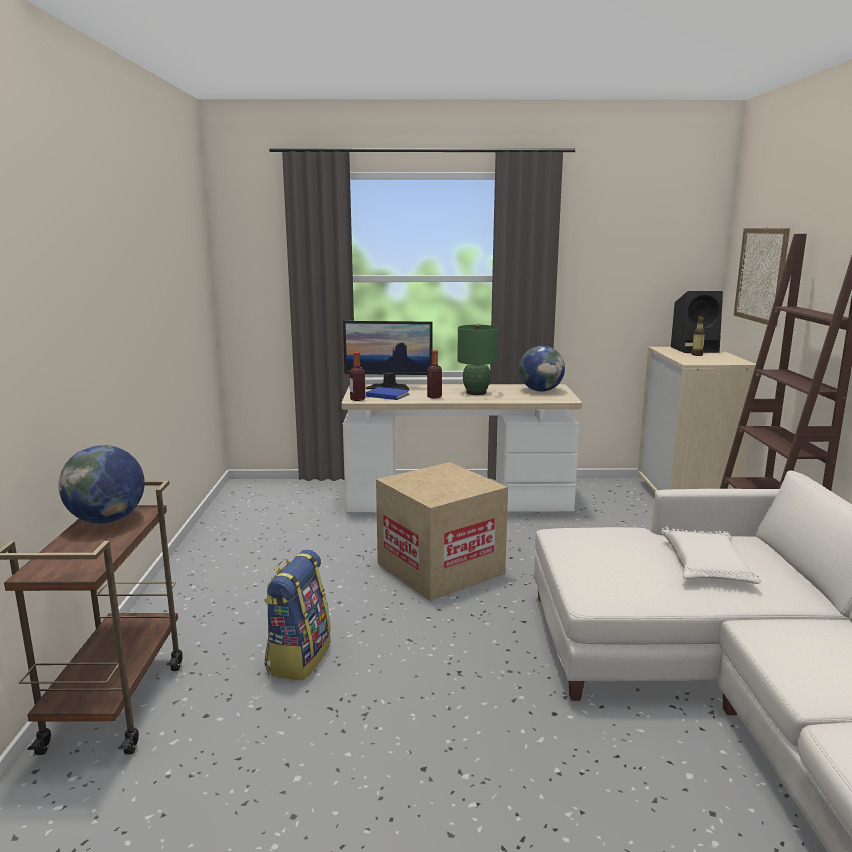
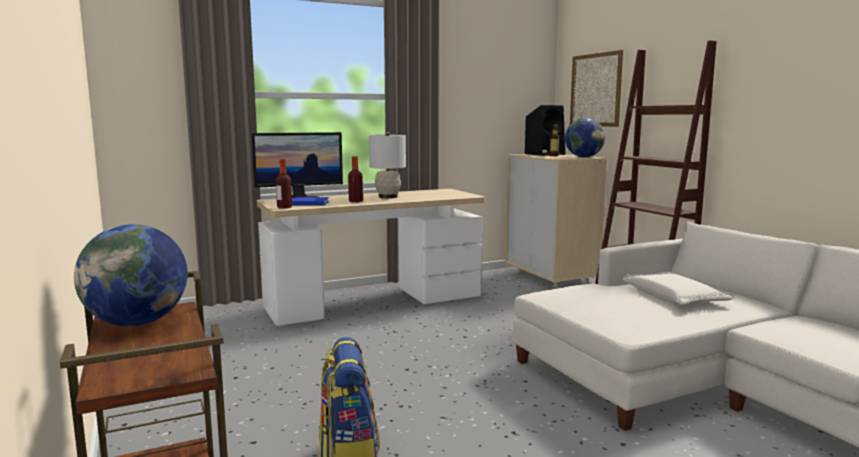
camera: 25 degrees left, 5 degrees down
cardboard box [376,462,508,601] -> none
green table lamp [457,324,498,395] -> white table lamp [369,132,406,198]
globe [519,346,565,392] -> globe moved to [565,118,605,157]

